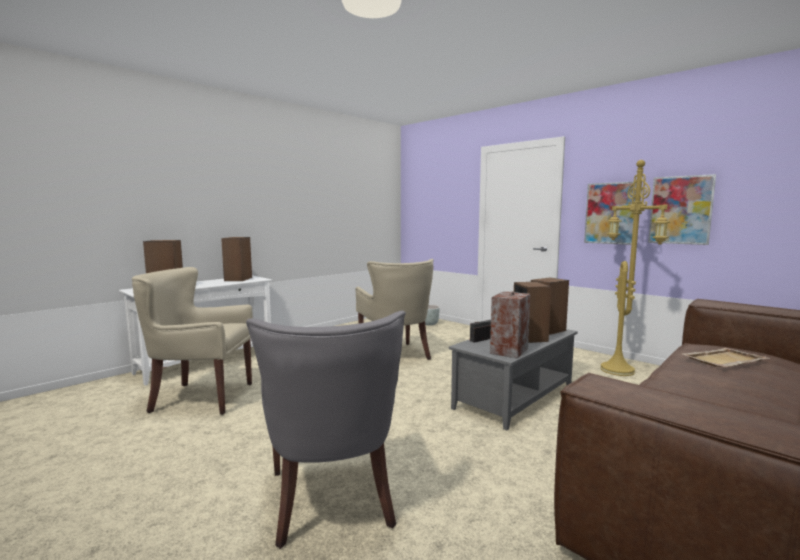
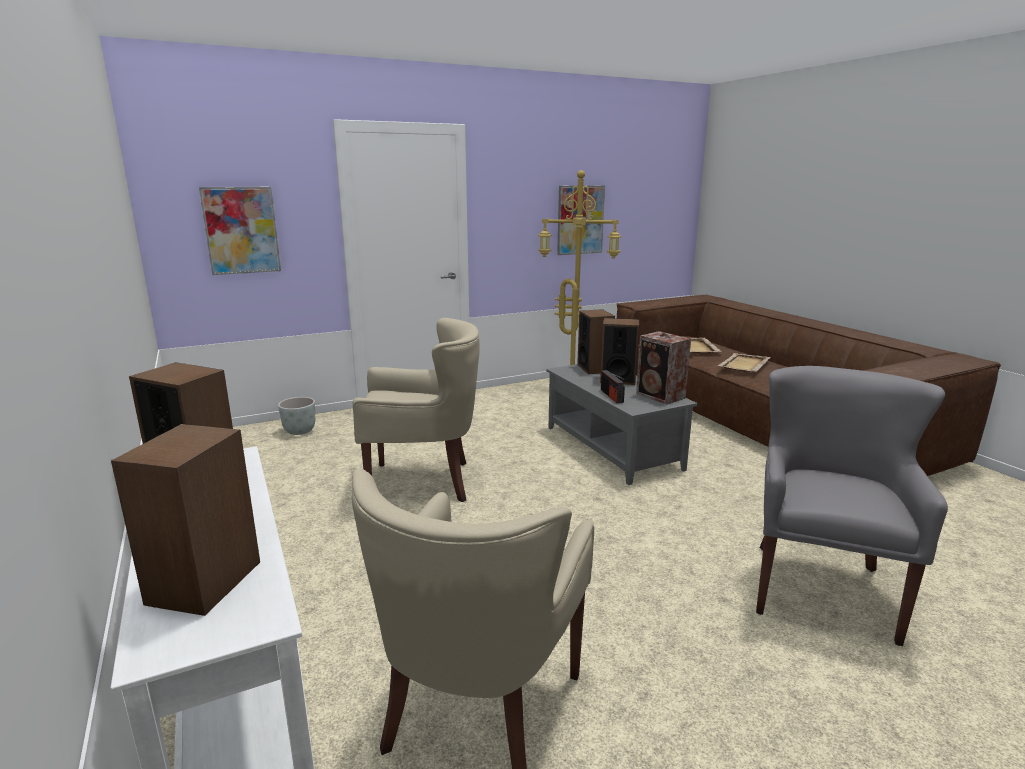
camera: 70 degrees left, 10 degrees up
grey armchair [246,311,406,549] -> grey armchair turned 75 degrees counterclockwise [756,366,948,646]
picture [584,182,636,245] -> picture moved to [199,187,281,275]
none -> beige tray [718,353,771,372]

